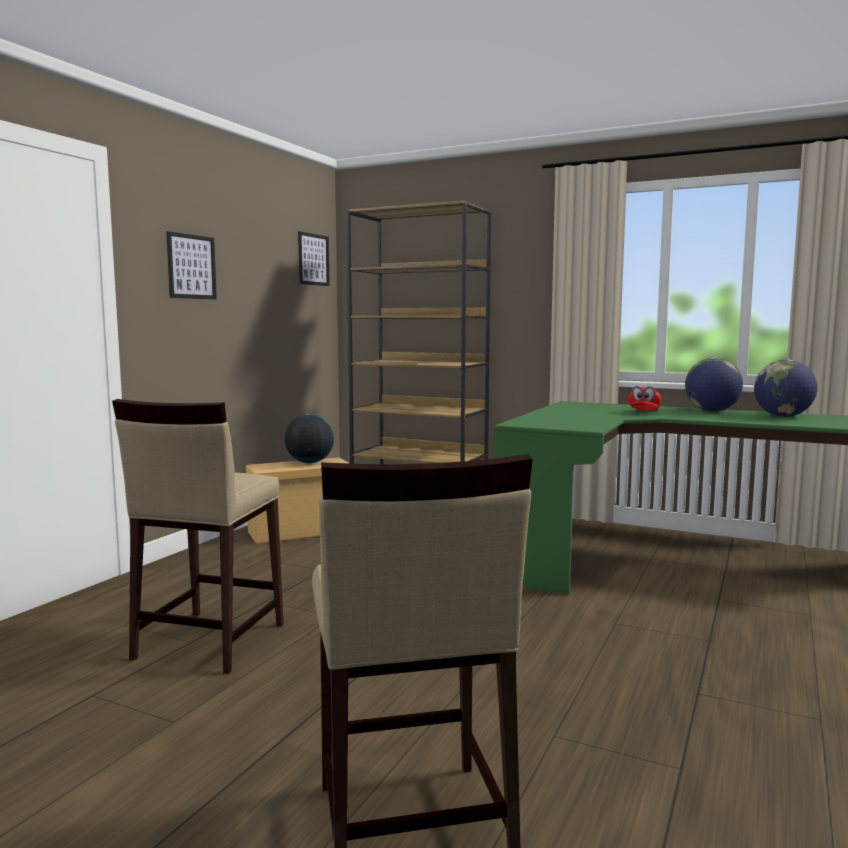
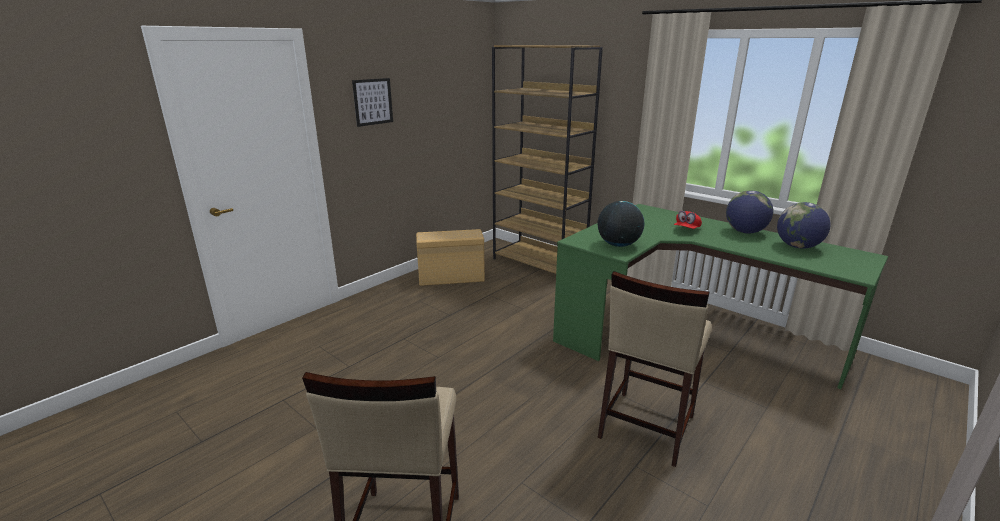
camera: 15 degrees right, 15 degrees up
beige stool [112,399,284,674] -> beige stool moved to [598,271,712,467]
globe [285,414,334,463] -> globe moved to [598,201,645,247]
picture [298,231,330,286] -> none

